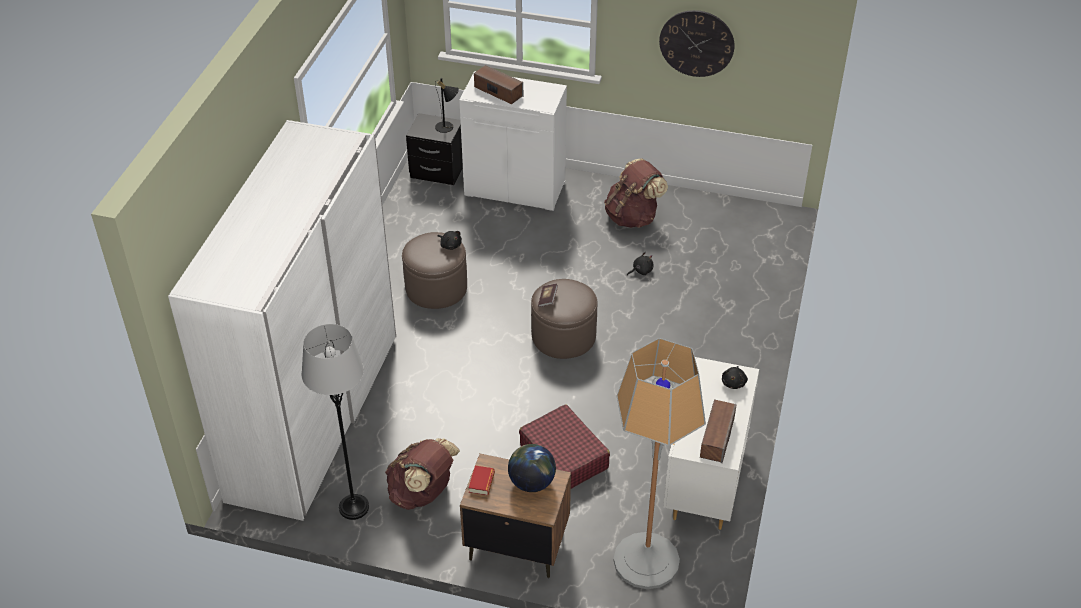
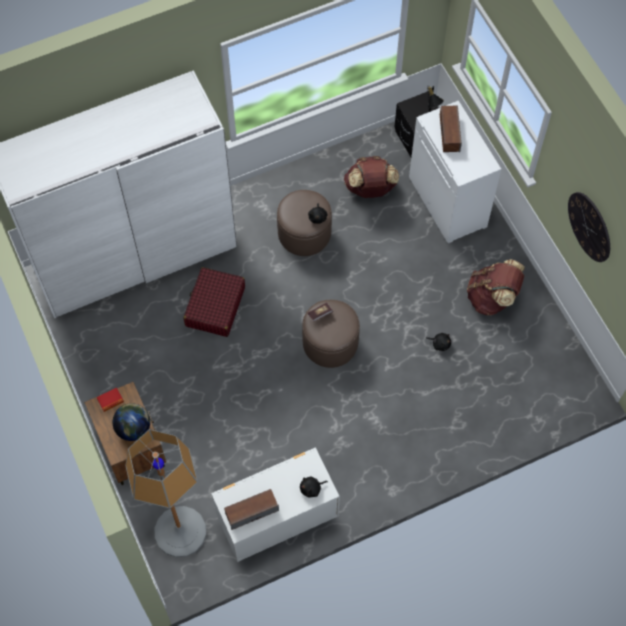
camera: 50 degrees right, 20 degrees up
grey floor lamp [302,324,369,520] -> none
brown backpack [385,438,460,510] -> brown backpack moved to [344,156,399,198]
red suitcase [519,404,610,489] -> red suitcase moved to [184,267,245,337]

